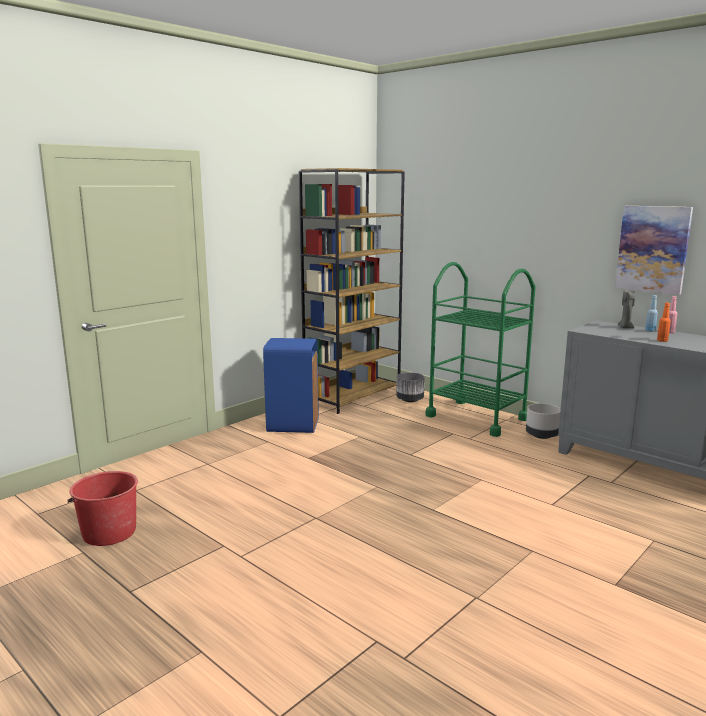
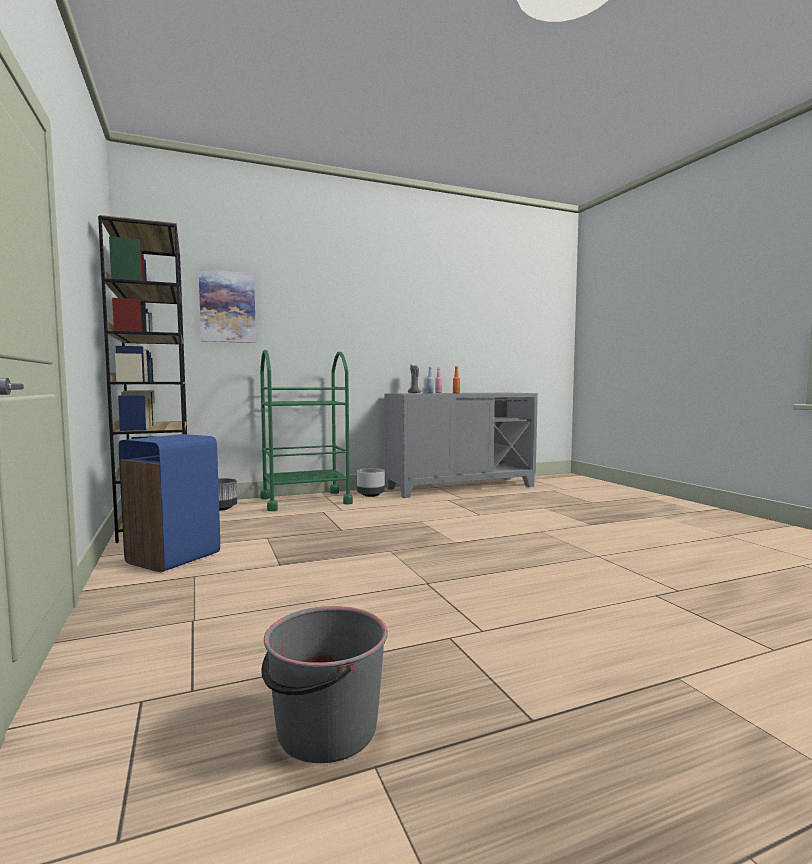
camera: 65 degrees left, 10 degrees down
red bucket [67,471,138,546] -> grey bucket [261,606,388,763]
picture [615,206,693,295] -> picture moved to [198,269,256,343]

